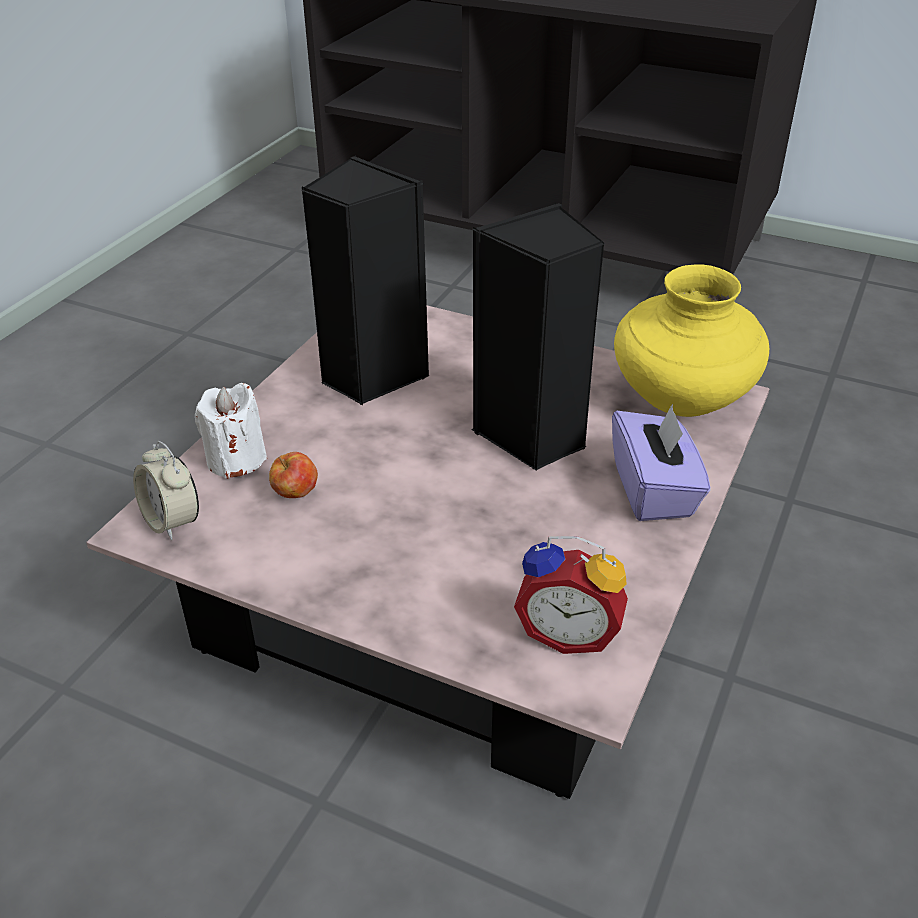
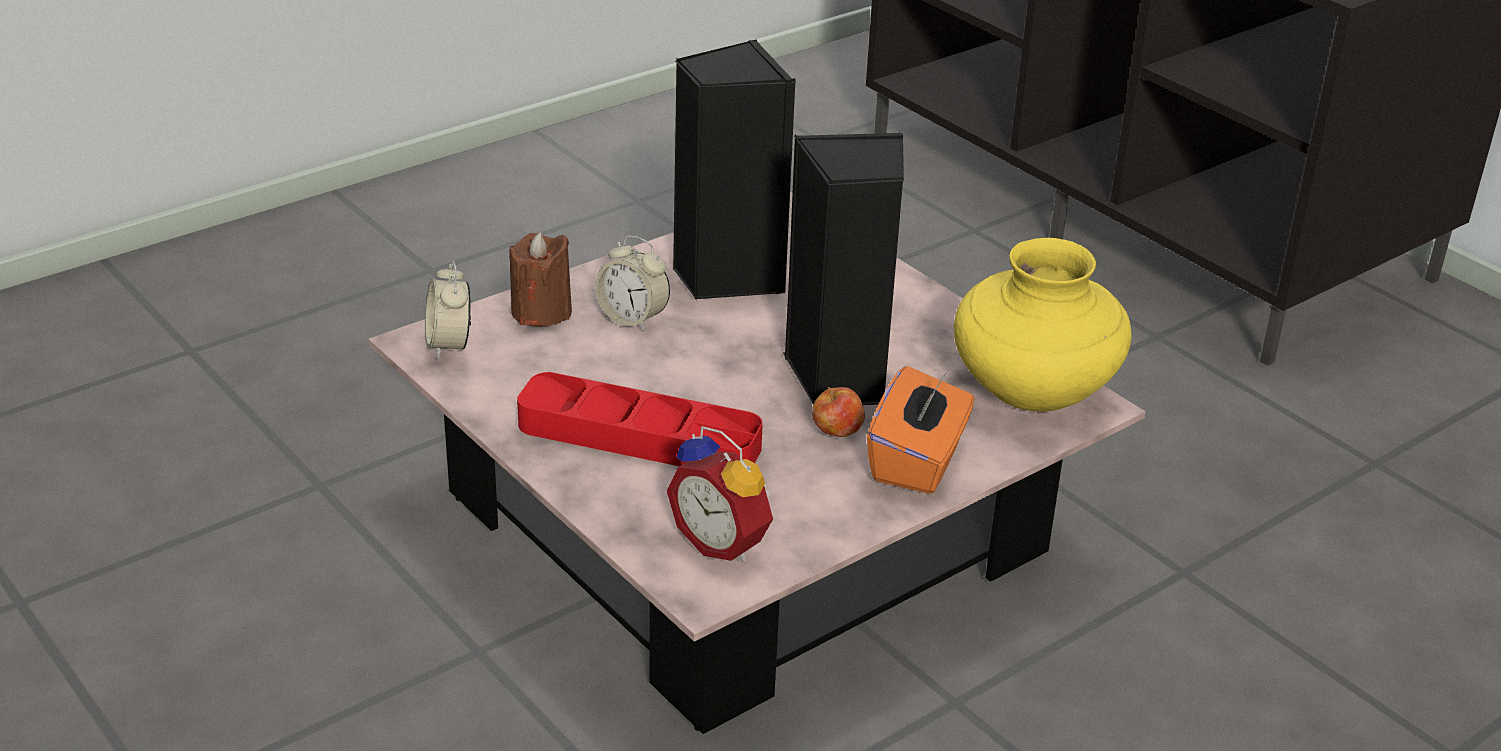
camera: 25 degrees right, 5 degrees down
white candle [195,383,267,479] -> brown candle [509,232,572,326]
apple [269,452,318,498] -> apple moved to [812,387,865,437]
purple tissue box [612,404,710,521] -> orange tissue box [867,366,974,494]
none -> red tray [517,372,763,466]
none -> alarm clock [595,236,670,331]

